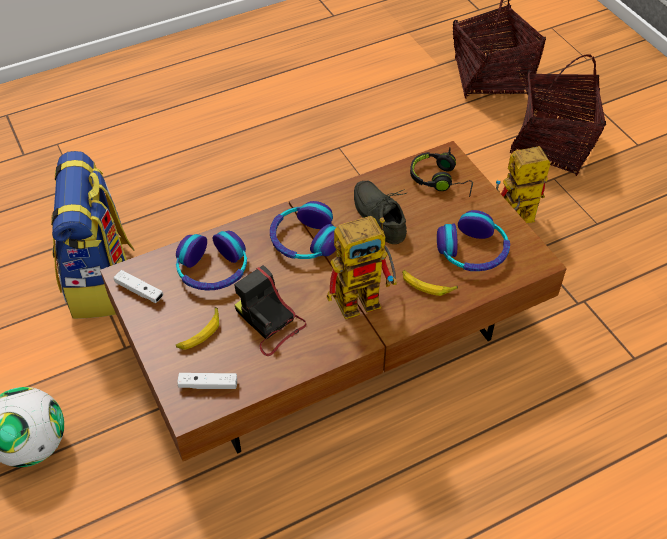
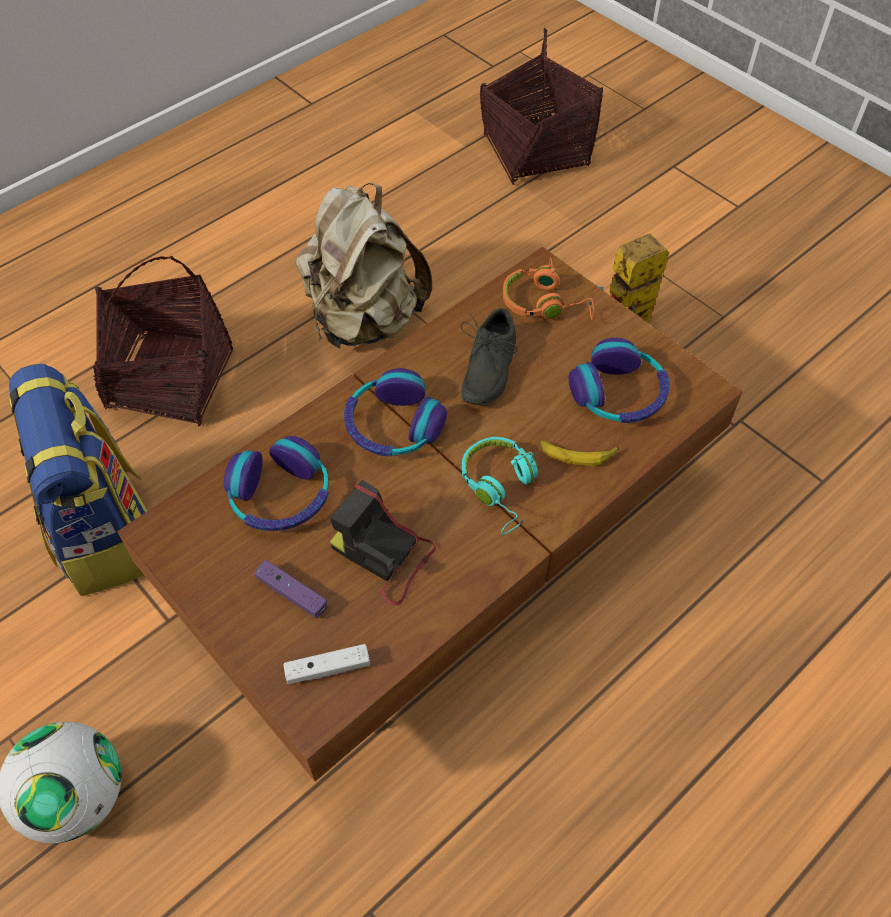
camera: 15 degrees left, 5 degrees up
white game controller [114,270,163,303] -> none
banana [176,307,219,350] -> purple game controller [254,560,328,618]
toy robot [327,216,397,319] -> turquoise headphones [462,437,539,535]
grey shoe [354,180,407,244] -> grey shoe turned 120 degrees counterclockwise [460,308,517,405]
black headphones [410,147,473,197] -> orange headphones [503,258,594,320]
basket [510,54,606,176] -> basket moved to [92,256,233,426]
none -> beige backpack [296,183,432,349]

